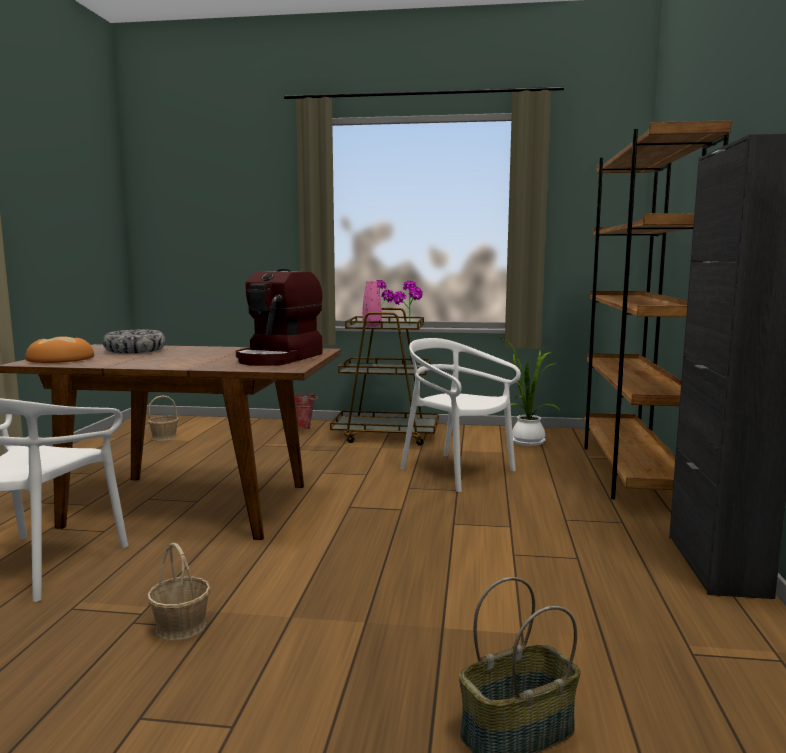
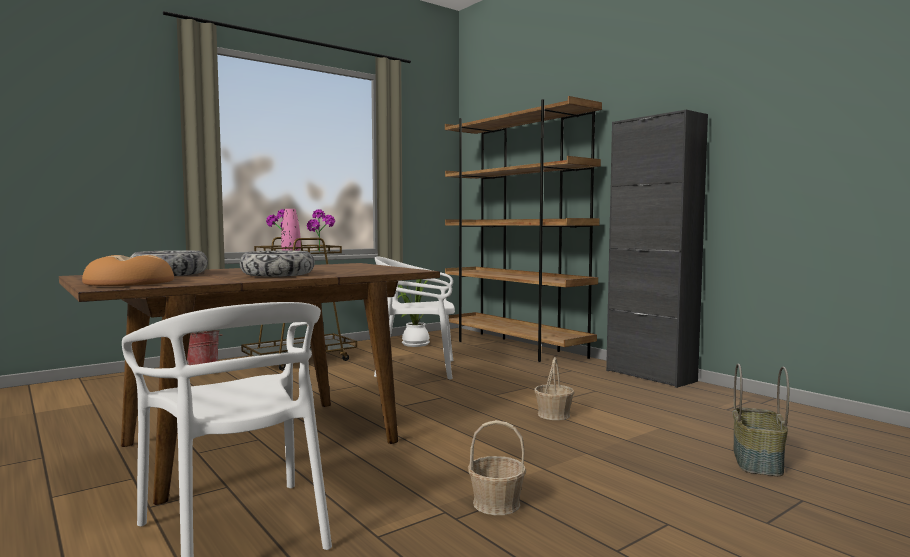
camera: 45 degrees left, 5 degrees down
basket [148,395,179,441] -> basket moved to [534,357,575,420]
coffee machine [236,269,323,366] -> none
none -> bowl [240,251,315,277]

